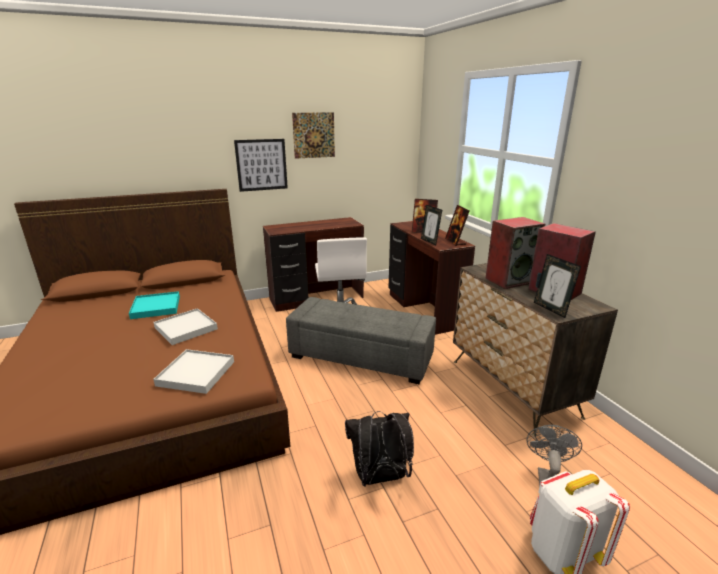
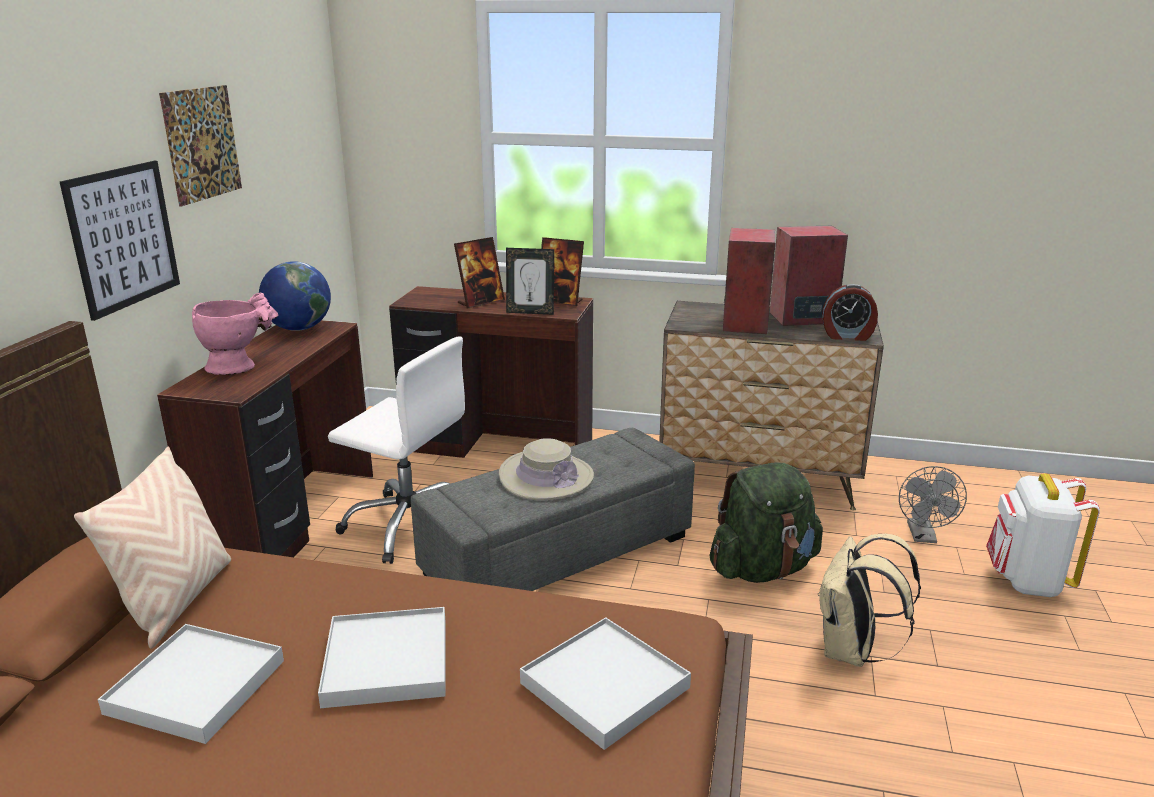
camera: 55 degrees left, 0 degrees up
turquoise tray [129,291,180,319] -> white tray [98,624,284,744]
black backpack [345,411,414,487] -> beige backpack [818,534,921,667]
grey fan [526,425,582,487] -> grey fan turned 135 degrees counterclockwise [899,466,967,543]
picture frame [534,254,581,318] -> alarm clock [822,284,878,341]
none -> beige pillow [74,447,231,649]
none -> pink vase [192,293,278,375]
none -> globe [259,261,331,331]
none -> beige hat [499,438,594,500]
none -> green backpack [710,462,823,583]

